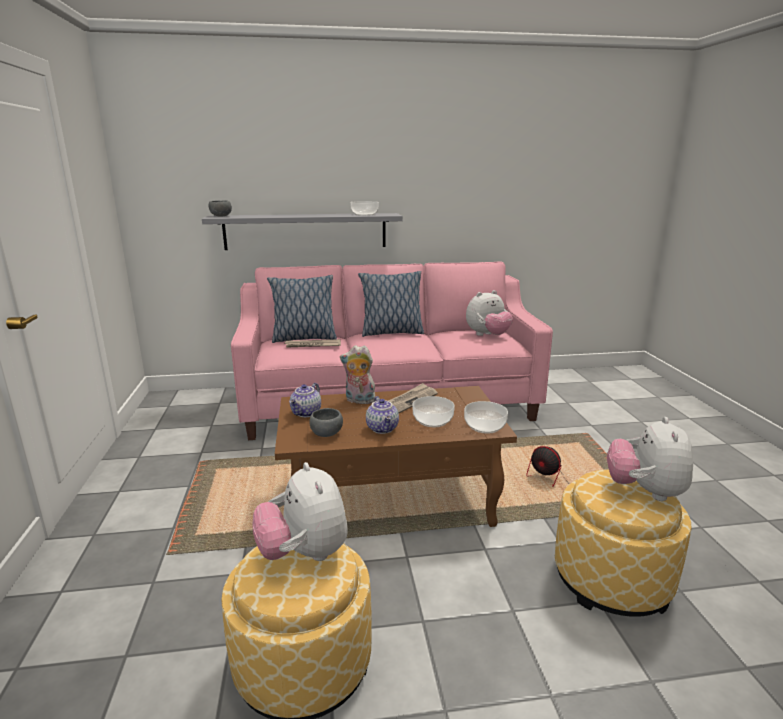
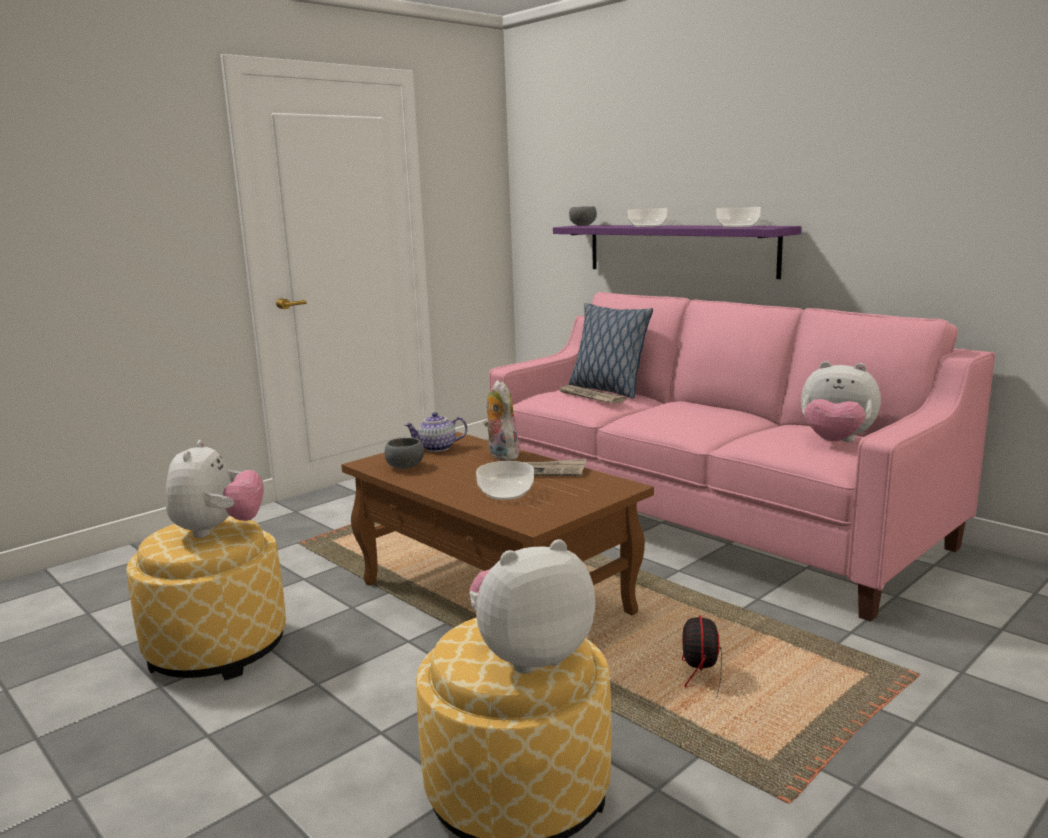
camera: 55 degrees right, 5 degrees down
grey shelf [202,213,403,250] -> purple shelf [553,225,801,279]
plush toy [253,462,348,561] -> plush toy turned 150 degrees clockwise [166,440,264,538]
pillow [358,271,424,337] -> none
teapot [366,396,399,434] -> none
bowl [464,401,508,434] -> bowl moved to [628,208,667,227]

